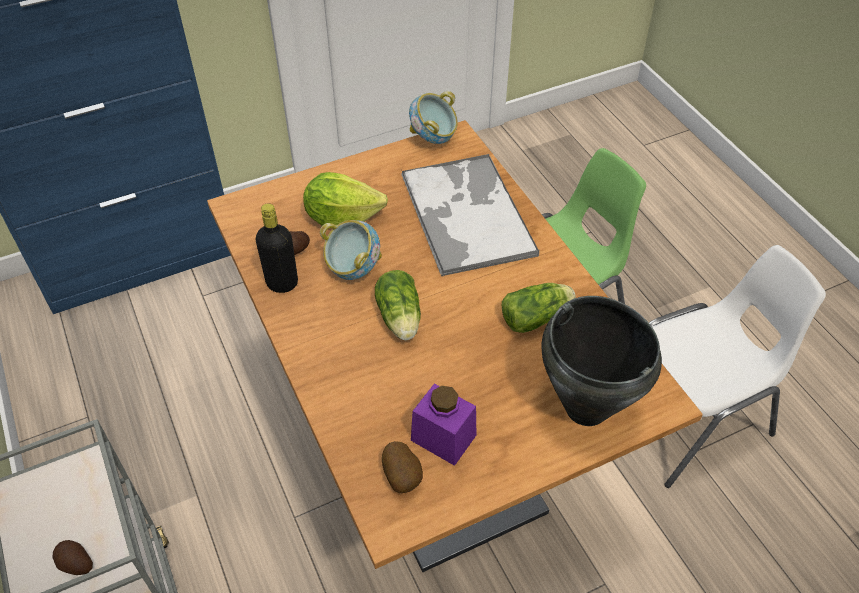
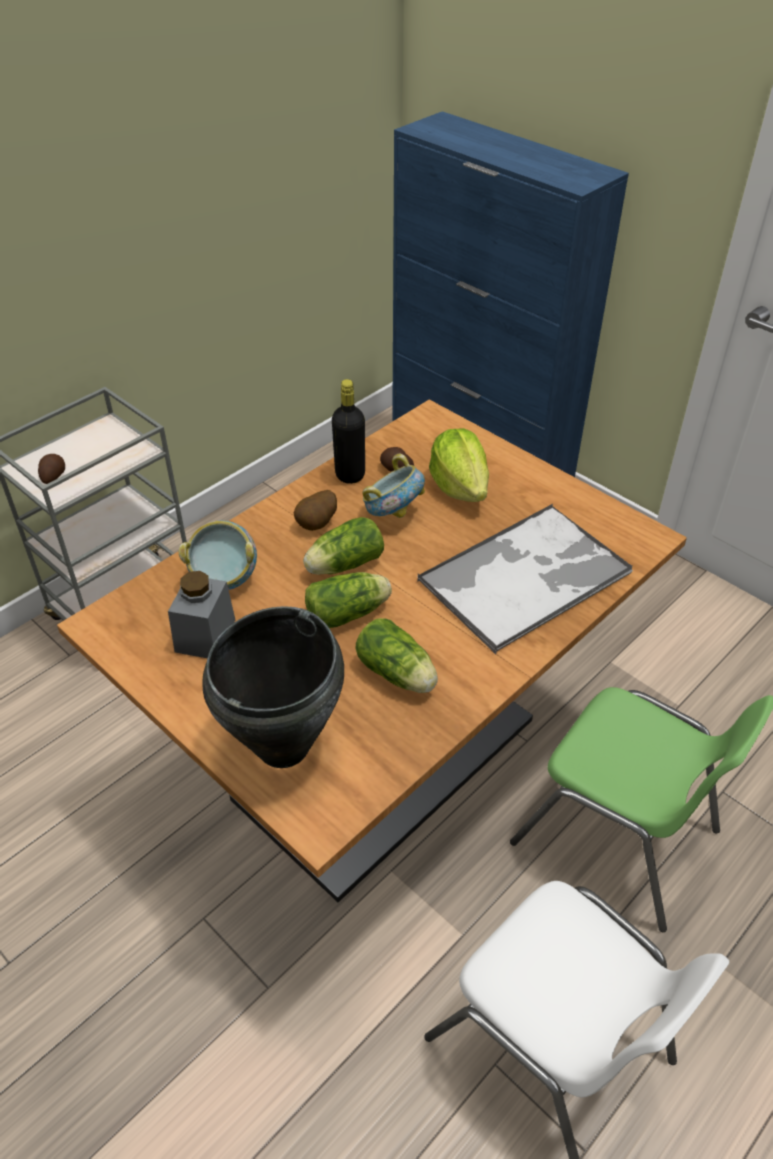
camera: 70 degrees right, 5 degrees down
potato [382,441,423,493] -> potato moved to [294,490,337,531]
bowl [409,91,458,144] -> bowl moved to [179,520,257,590]
purple jar [411,384,476,466] -> grey jar [168,571,235,658]
none -> lettuce [305,572,392,628]

